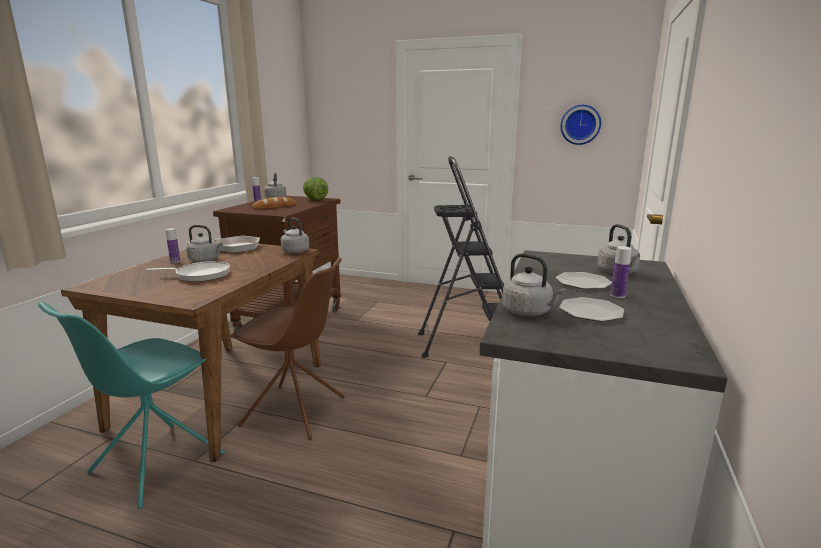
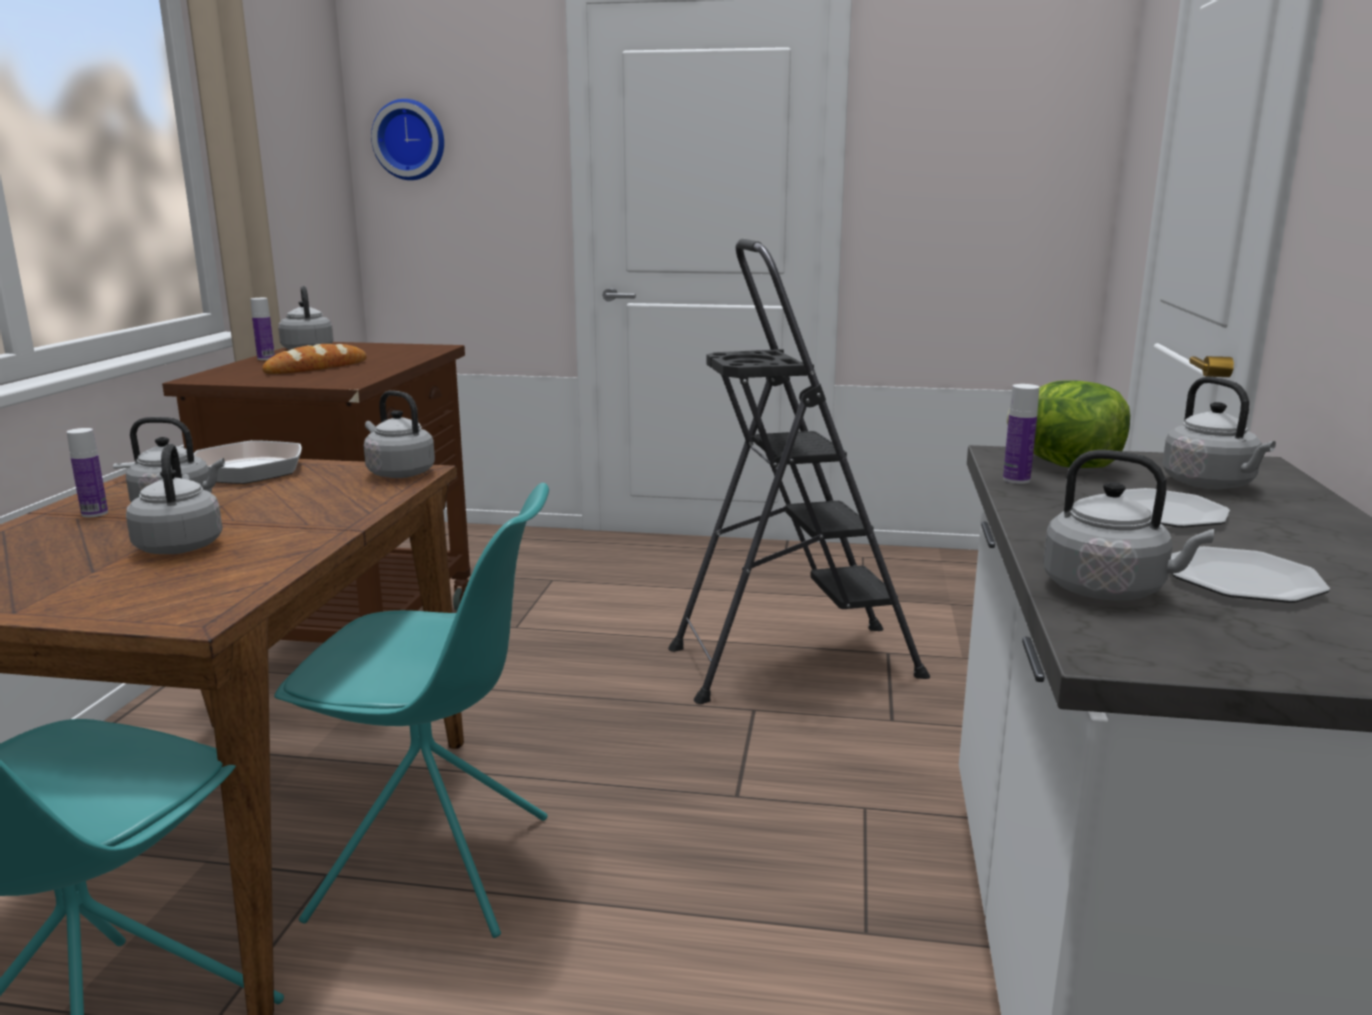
camera: 10 degrees left, 0 degrees up
frying pan [146,261,230,282] -> grey kettle [126,443,223,554]
brown chair [230,258,345,440] -> turquoise chair [274,483,549,938]
lettuce [303,177,328,200] -> lettuce moved to [1007,380,1130,468]
wall clock [560,105,601,145] -> wall clock moved to [371,99,444,180]
bottle [611,246,632,298] -> bottle moved to [1003,384,1039,484]

